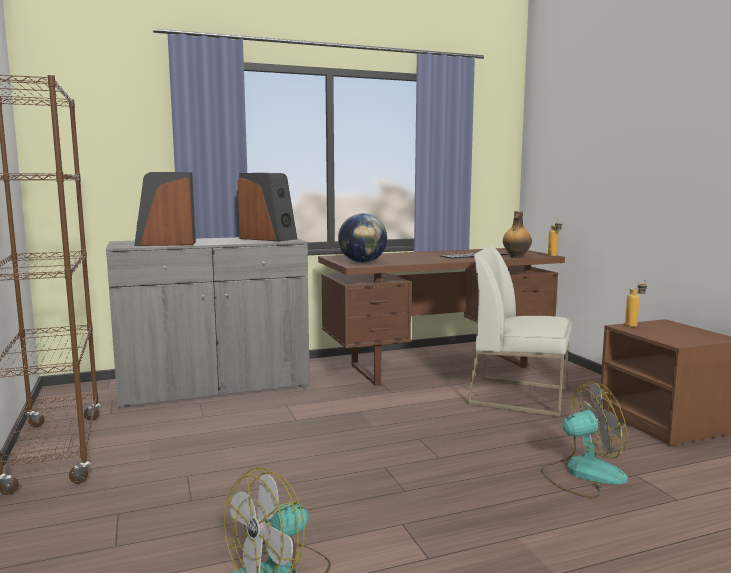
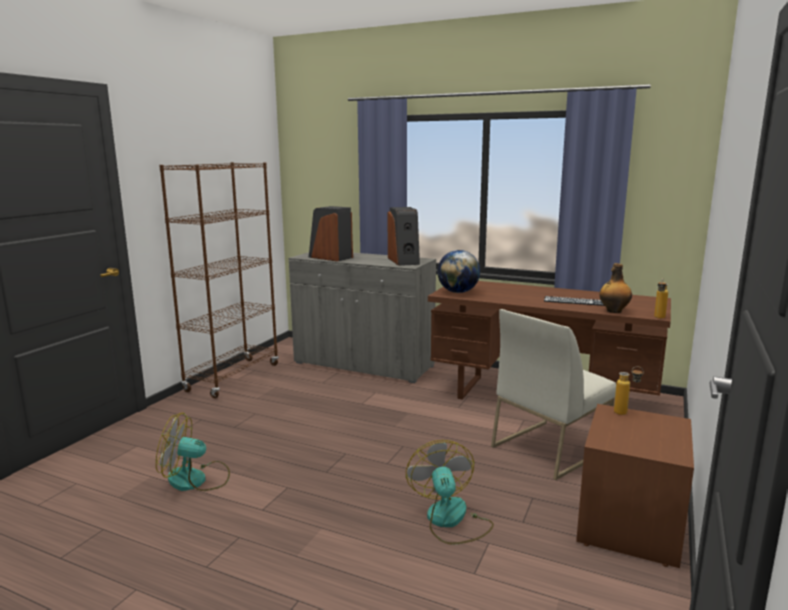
camera: 45 degrees right, 5 degrees up
white chair [467,246,572,417] -> white chair turned 105 degrees counterclockwise [491,309,616,480]
fan [540,381,628,498] -> fan turned 135 degrees counterclockwise [406,440,494,544]

